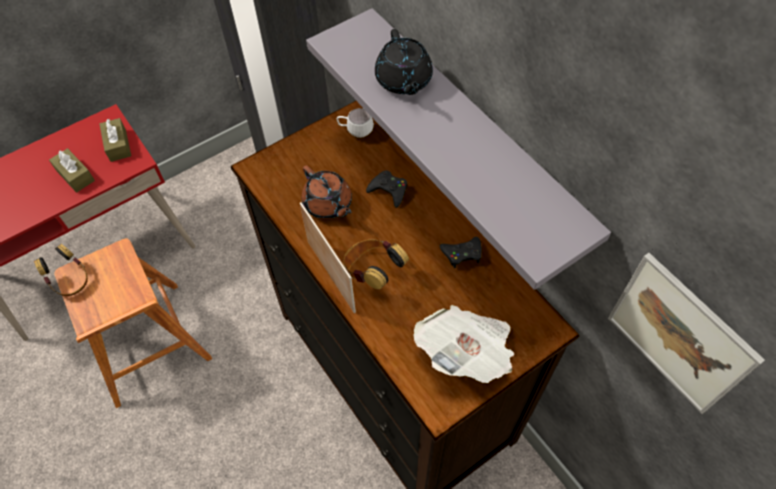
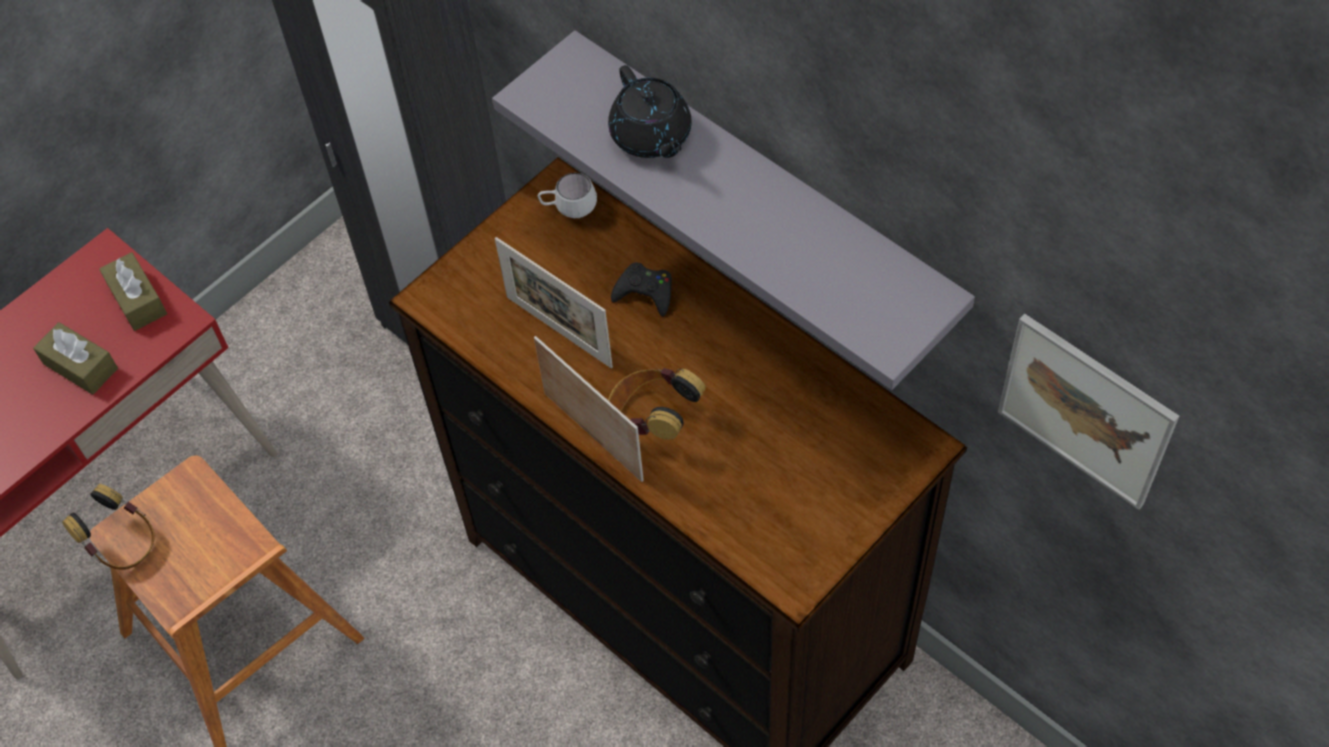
camera: 10 degrees left, 0 degrees up
brown teapot [302,165,352,219] -> picture frame [495,237,613,368]
newspaper [414,305,514,383] -> none
black game controller [439,237,482,268] -> none

